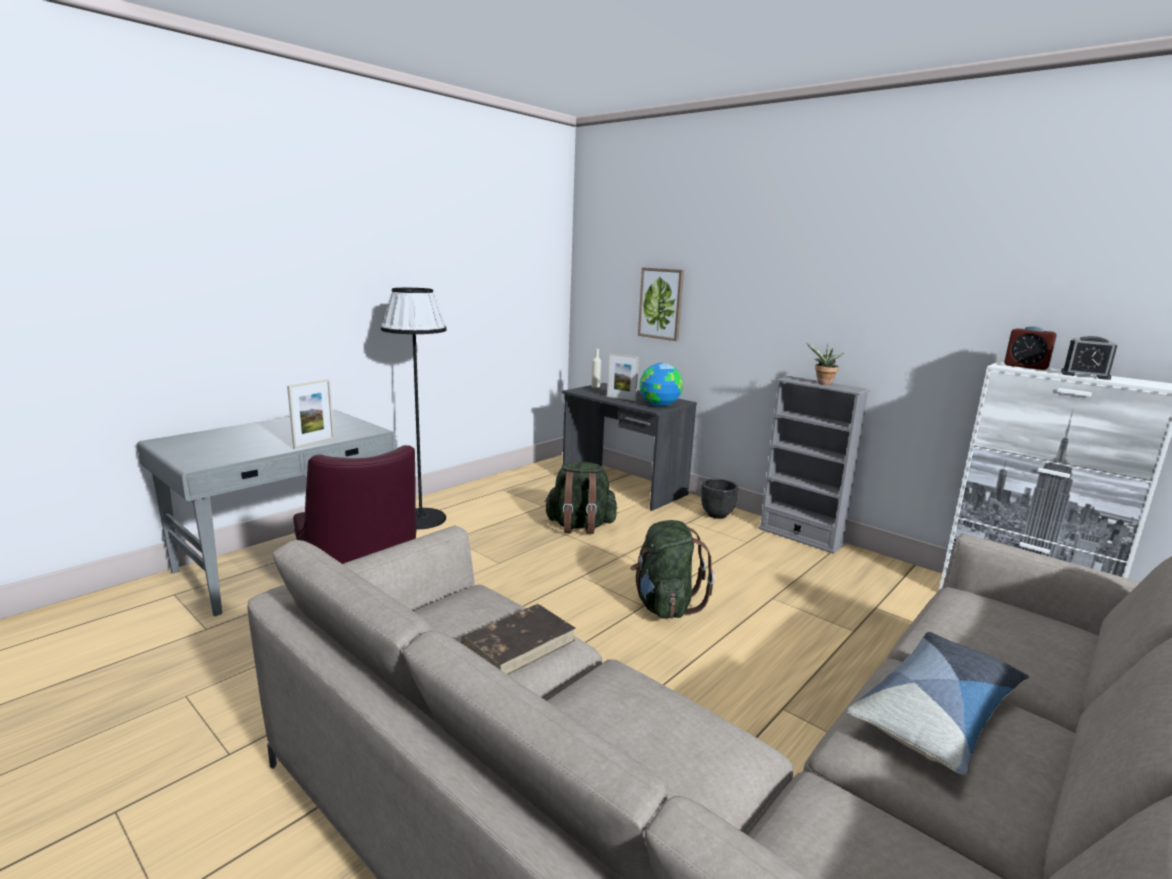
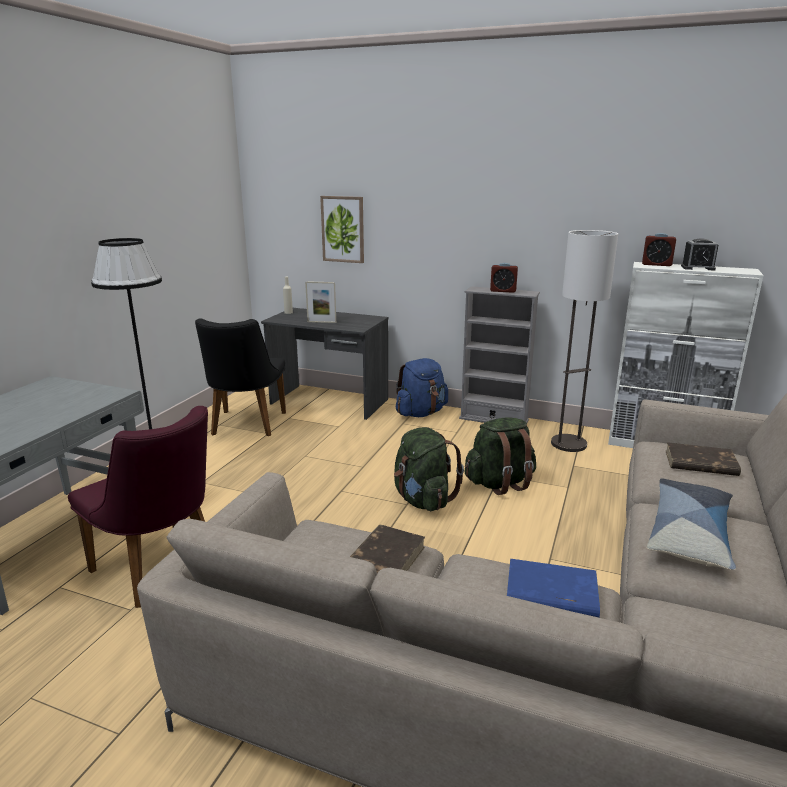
camera: 20 degrees left, 5 degrees up
picture frame [287,379,334,449] -> none
green backpack [544,462,617,534] -> green backpack moved to [465,418,536,495]
globe [640,363,683,407] -> none
black planter [701,479,738,519] -> blue backpack [396,358,448,417]
potted plant [806,343,844,385] -> alarm clock [490,263,518,293]
none -> black chair [195,318,286,436]
none -> blue book [507,559,600,618]
none -> floor lamp [551,230,618,452]
none -> brown book [665,442,741,476]

